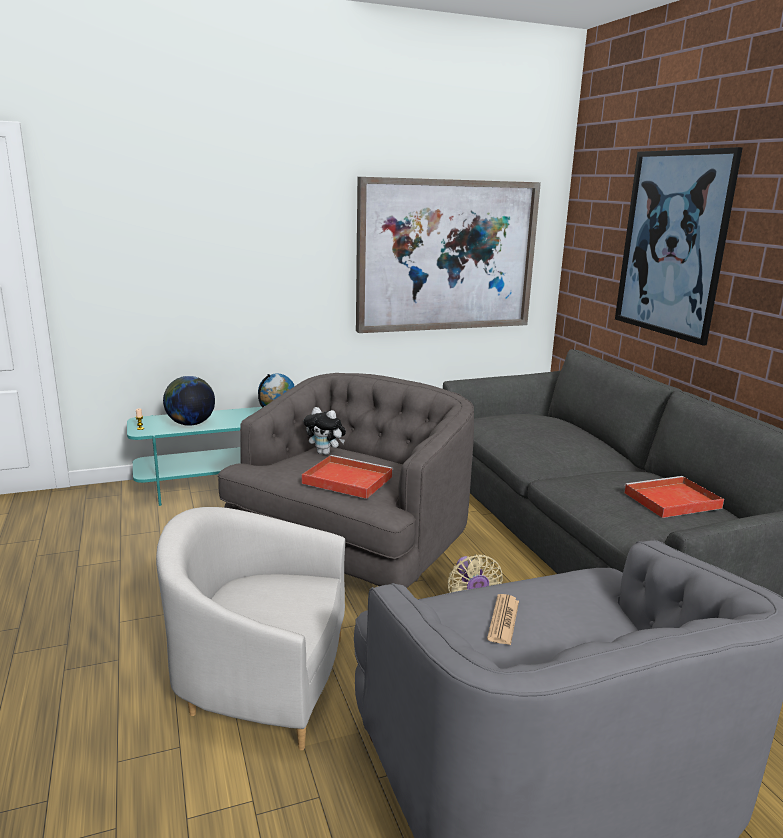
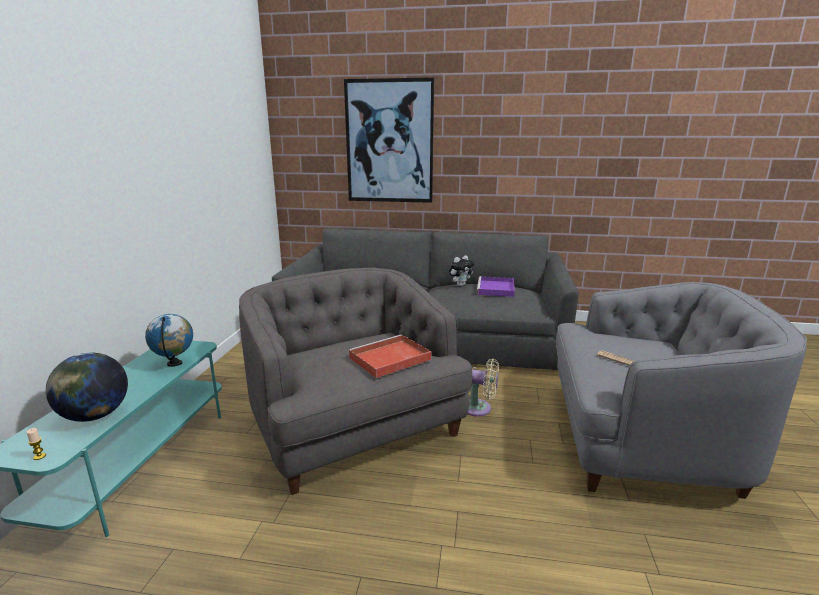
camera: 60 degrees left, 0 degrees up
white armchair [156,507,345,750] -> none
plush toy [304,407,346,455] -> plush toy moved to [449,255,474,286]
picture [356,177,541,333] -> none
red tray [624,476,724,518] -> purple tray [477,276,515,297]

